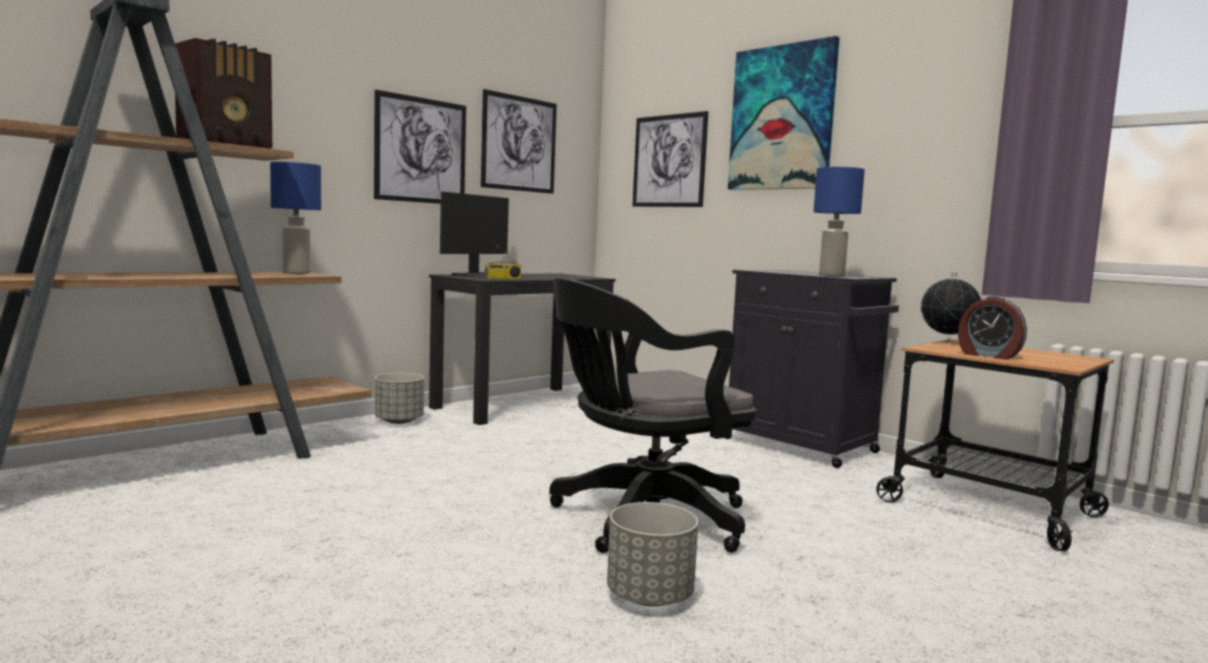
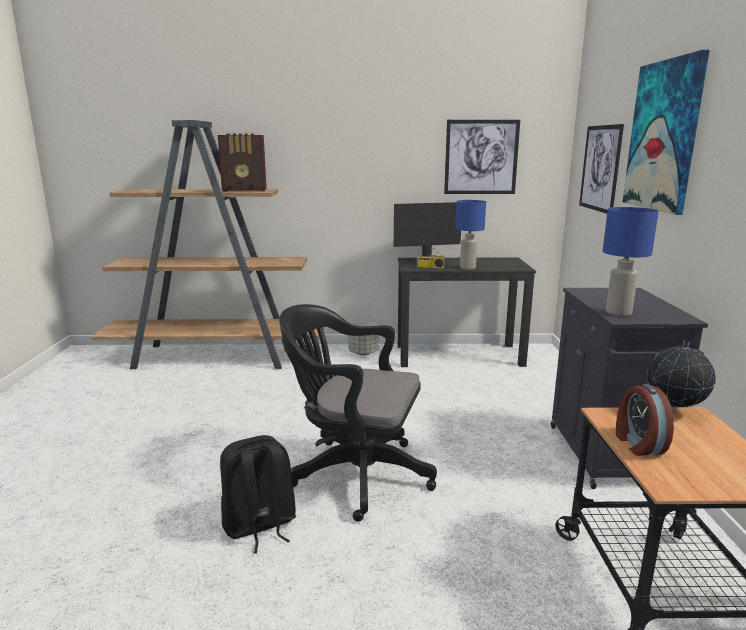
camera: 45 degrees right, 10 degrees up
blue table lamp [270,162,321,274] -> blue table lamp moved to [455,200,486,270]
picture [374,90,466,204] -> none
grey planter [607,502,698,606] -> black backpack [220,435,296,554]

